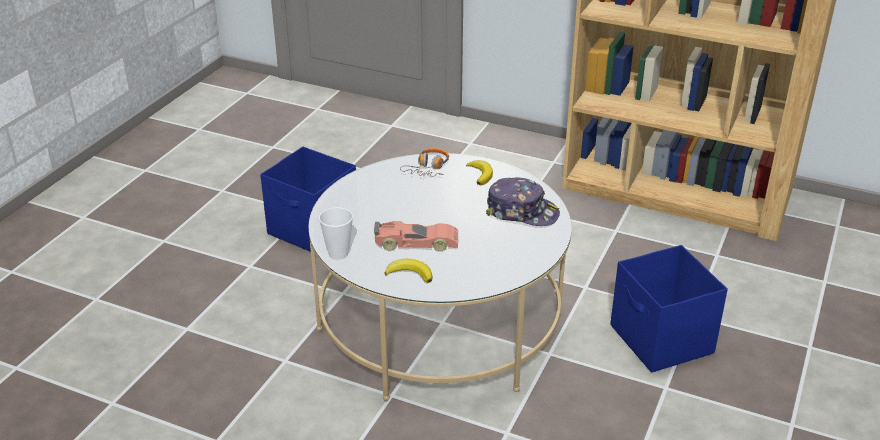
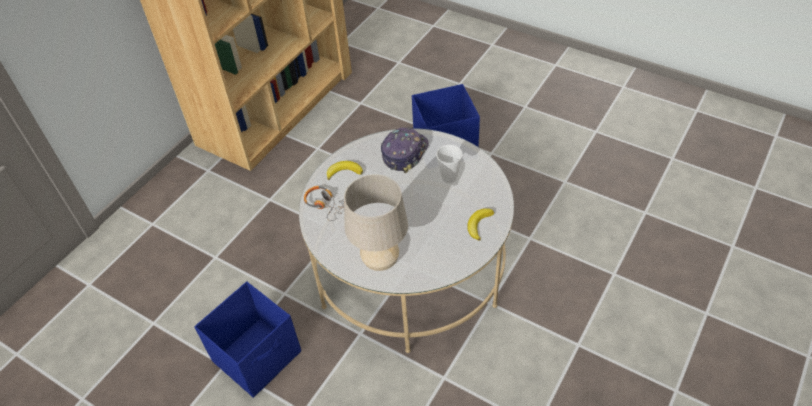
camera: 80 degrees left, 15 degrees up
cup [319,207,353,260] -> cup moved to [436,145,463,183]
toy car [374,221,458,251] -> none
none -> beige table lamp [344,174,408,271]

